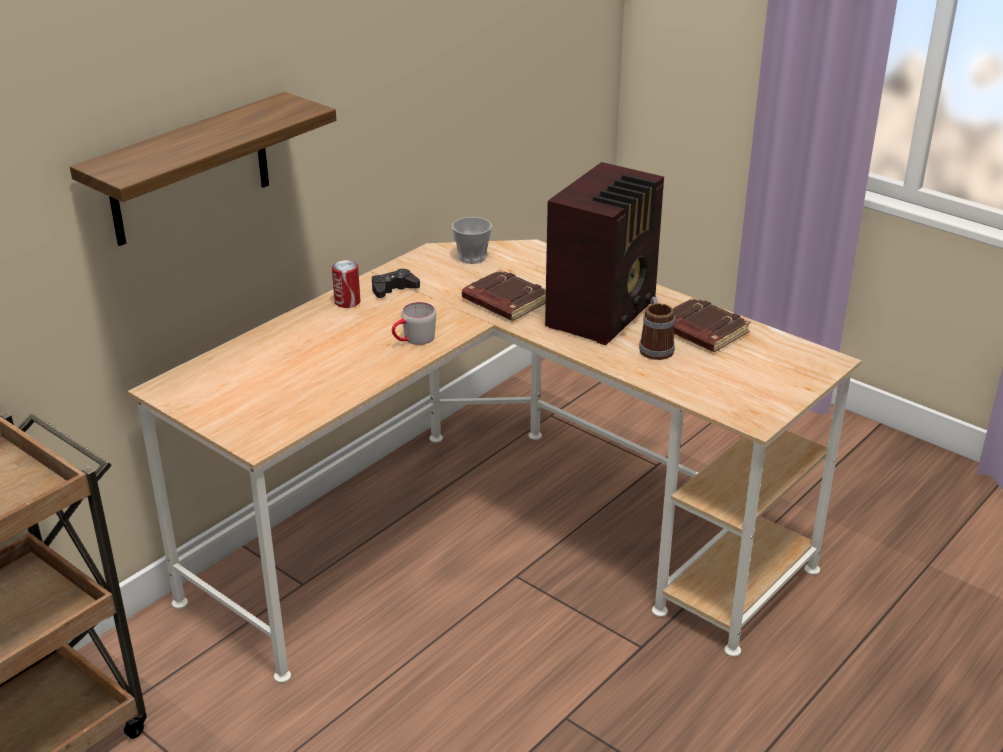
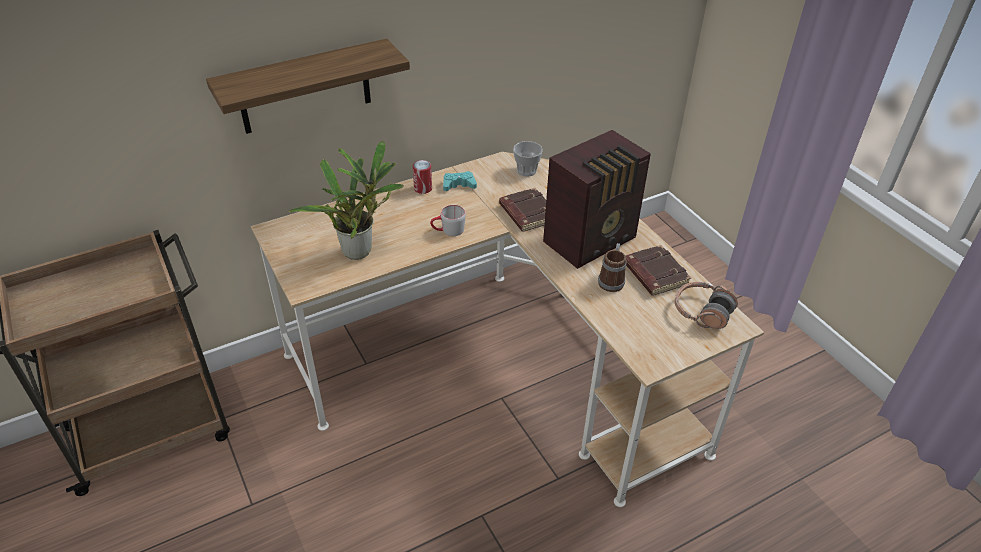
camera: 20 degrees right, 10 degrees up
black game controller [372,269,420,298] -> turquoise game controller [443,171,477,191]
none -> potted plant [289,141,404,260]
none -> headphones [675,282,738,329]

